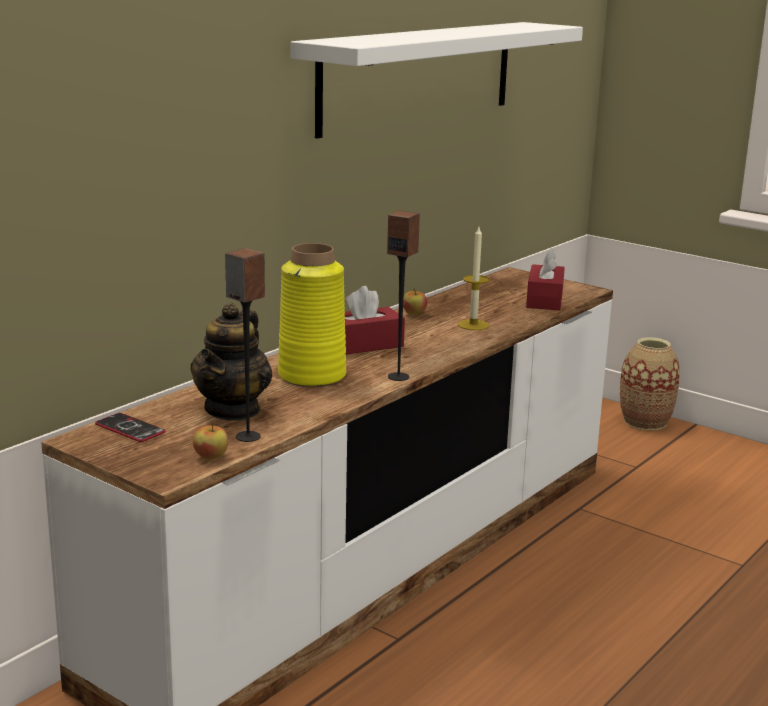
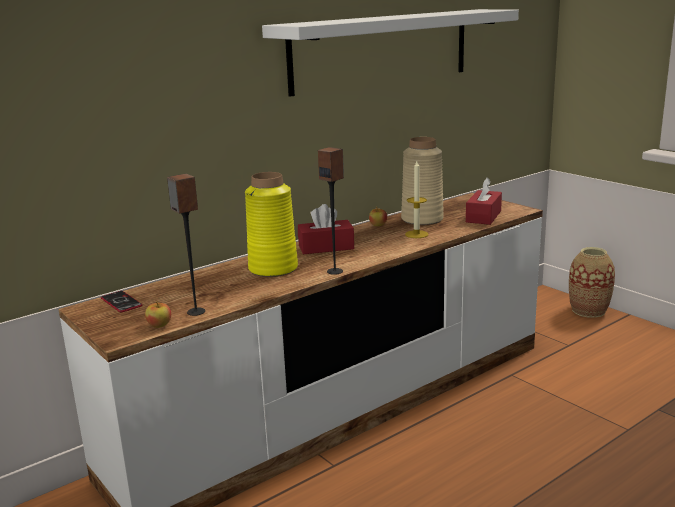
camera: 15 degrees right, 0 degrees up
teapot [190,302,273,421] -> none
none -> beige vase [401,137,444,225]

